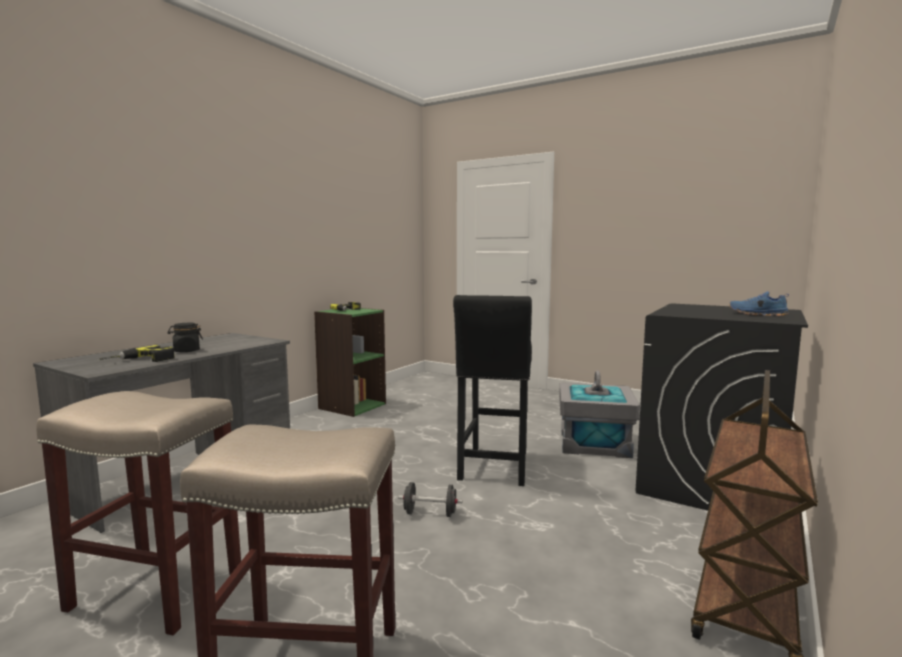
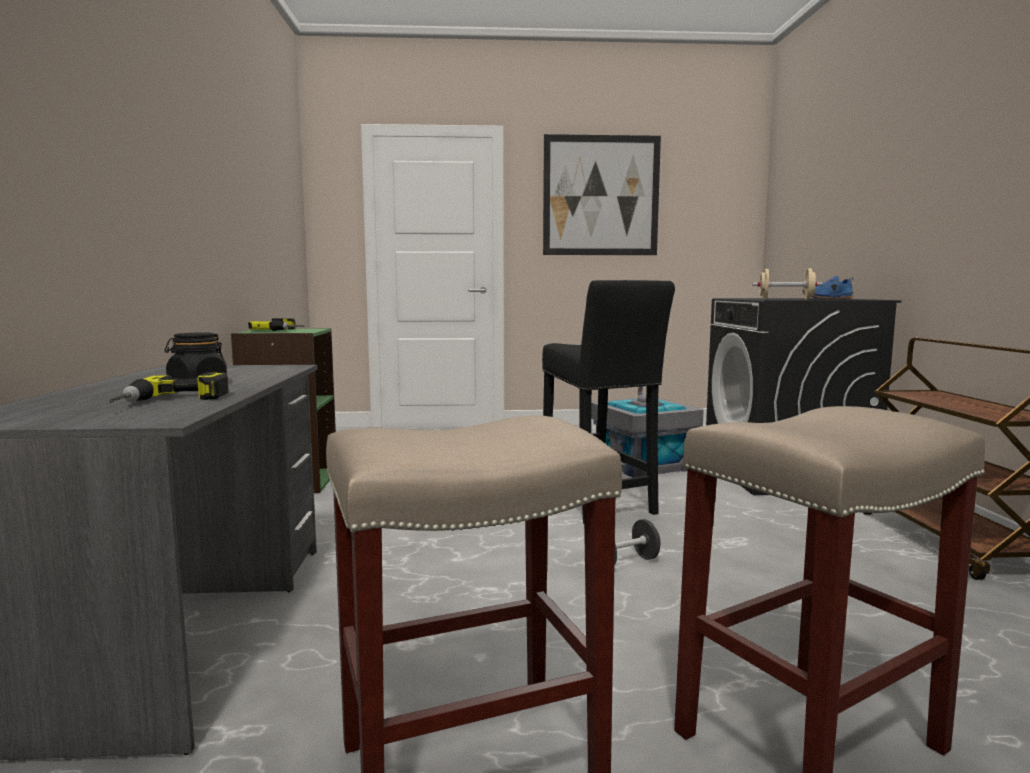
camera: 35 degrees left, 0 degrees up
none -> picture [543,134,661,255]
none -> beige dumbbell [752,268,822,300]

